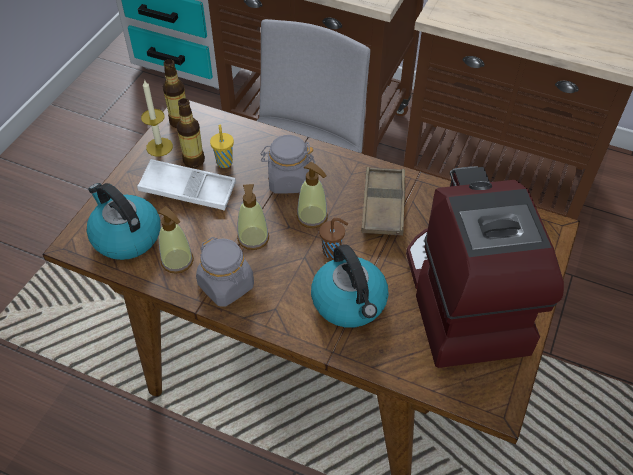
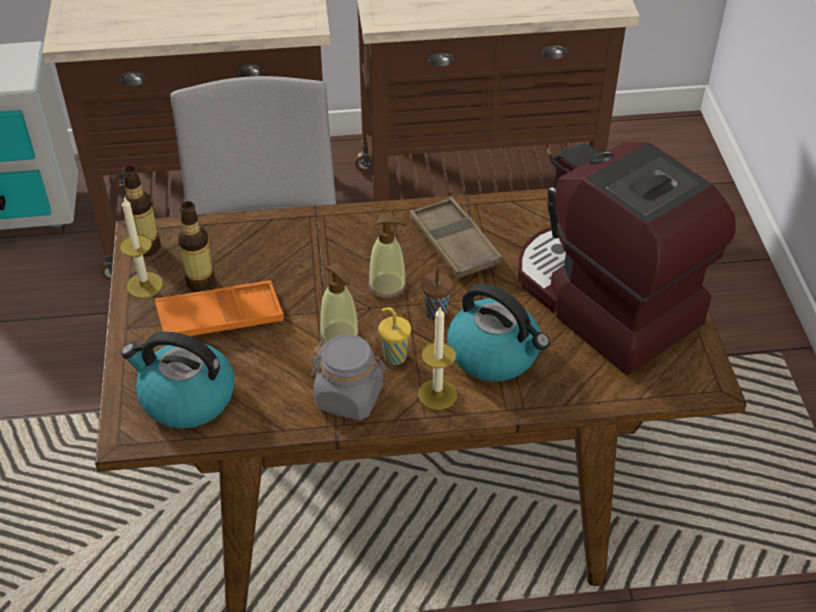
camera: 30 degrees left, 5 degrees down
white tray [137,159,236,210] -> orange tray [155,281,284,336]
soap dispenser [157,206,194,274] -> none
yellow cup [210,125,234,168] -> yellow cup moved to [378,307,411,365]
grey jar [261,135,315,194] -> none
none -> candle [418,307,457,410]

